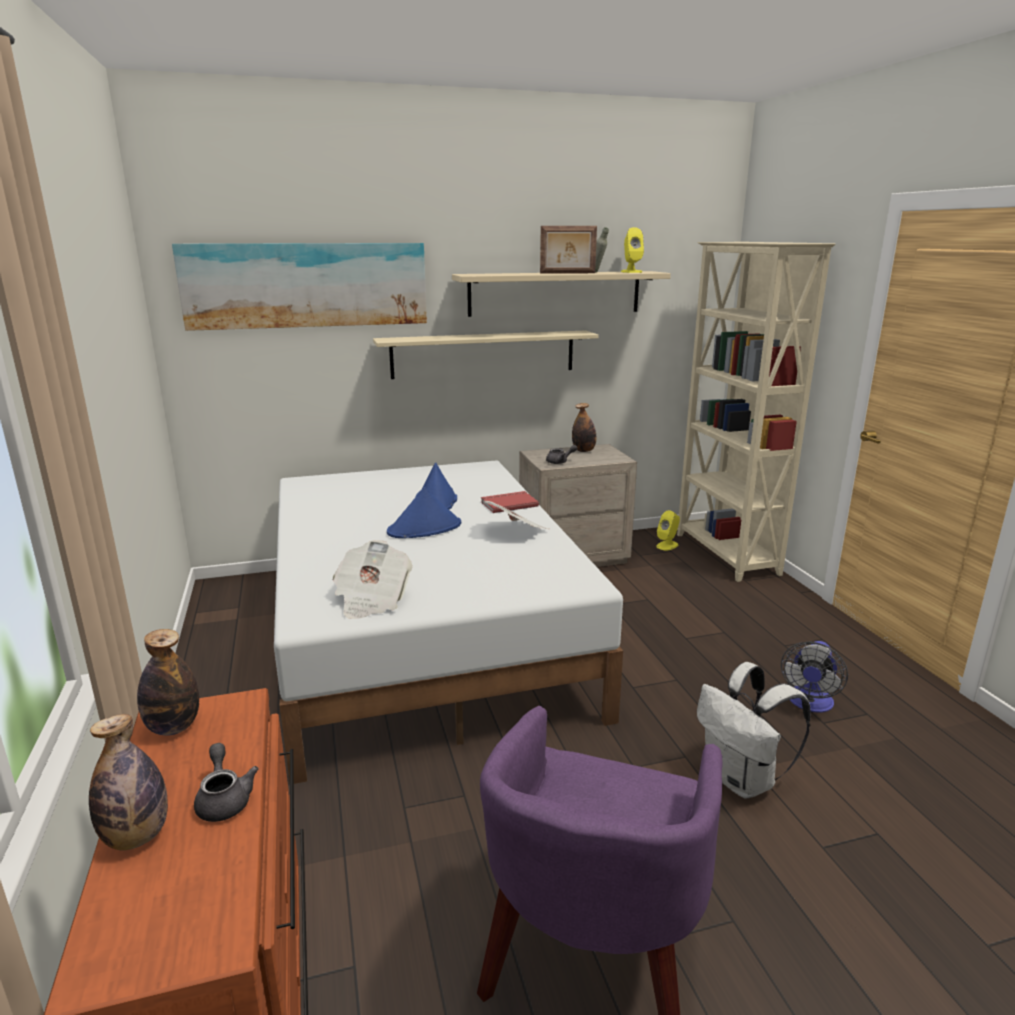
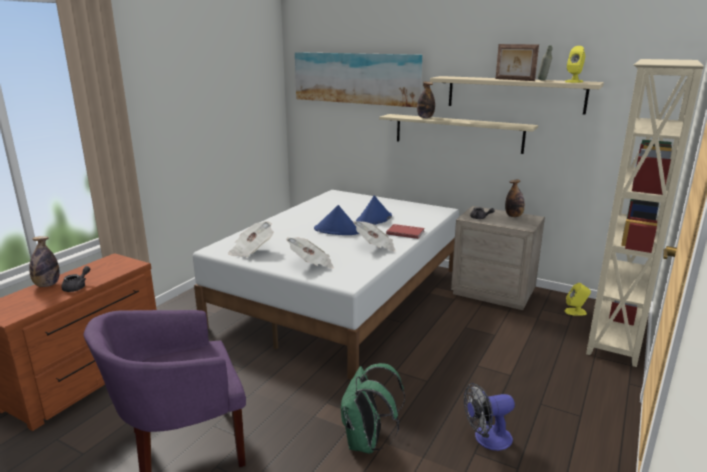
camera: 45 degrees right, 0 degrees up
bottle [137,629,199,736] -> bottle moved to [417,82,435,118]
white backpack [697,662,811,799] -> green backpack [341,363,405,454]
none -> newspaper [286,237,334,268]

